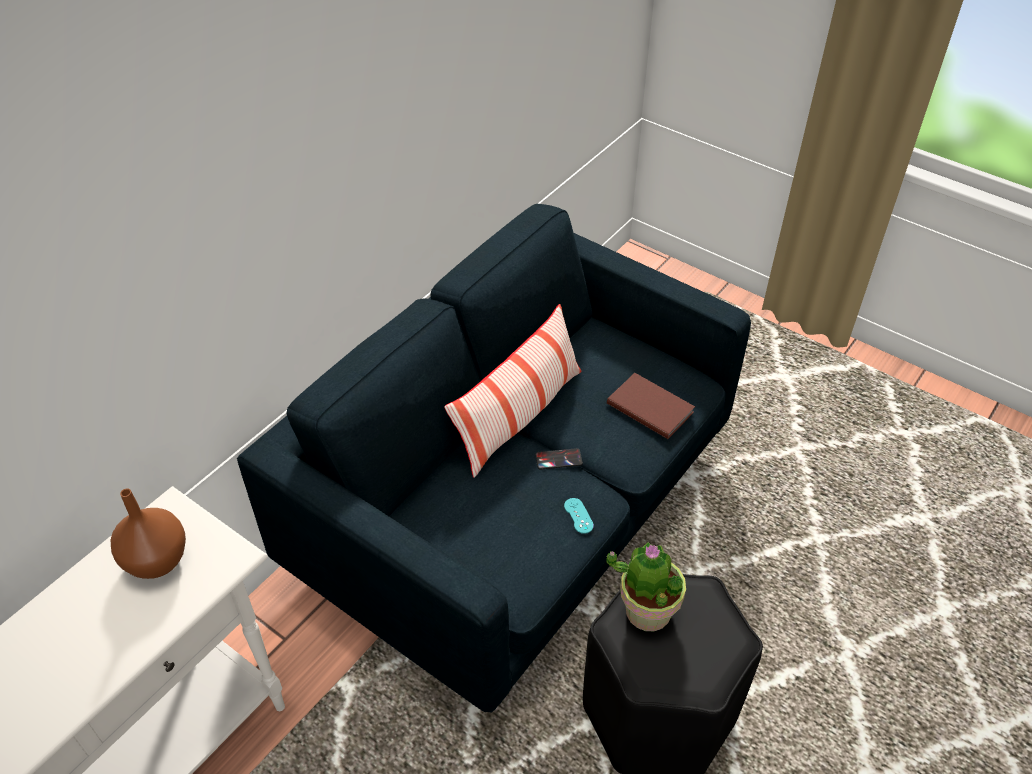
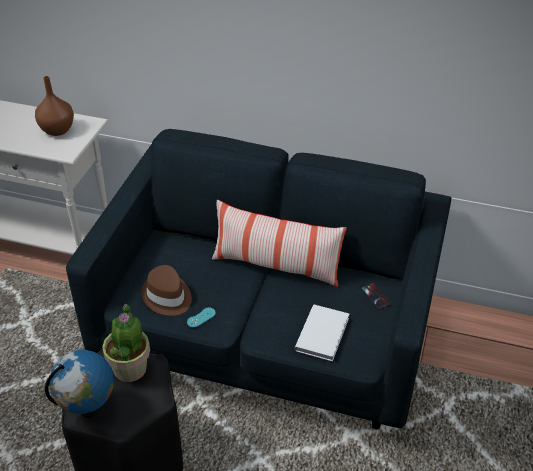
camera: 70 degrees right, 5 degrees down
phone [535,448,583,470] -> phone moved to [361,283,391,310]
brown book [607,373,695,439] -> white book [294,305,349,361]
none -> globe [45,350,114,418]
none -> brown hat [141,265,192,316]

